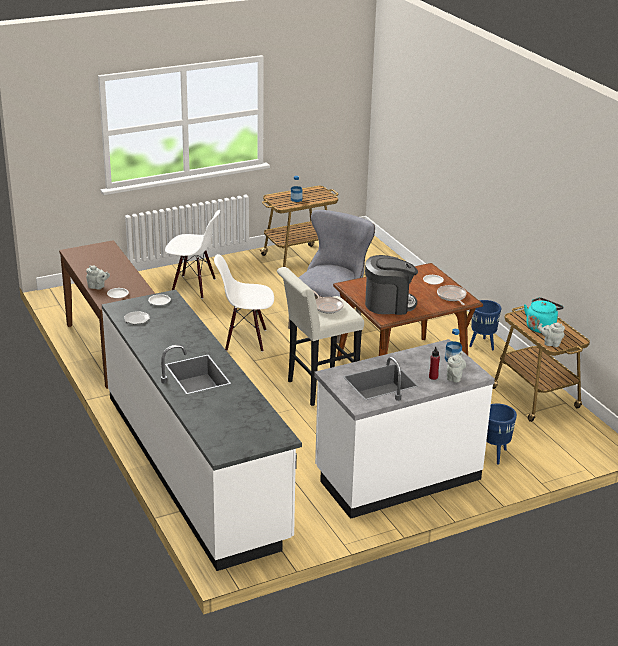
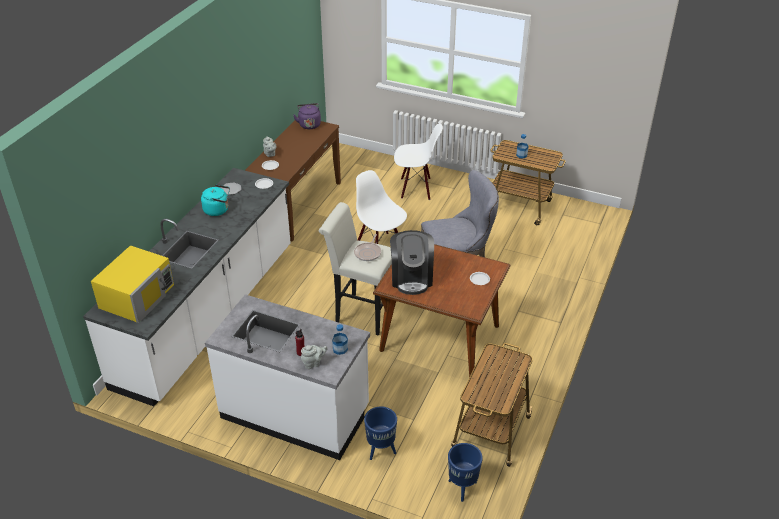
camera: 50 degrees right, 10 degrees up
white chair [165,210,220,299] -> white chair turned 60 degrees counterclockwise [394,123,443,200]
coffee machine [365,255,418,315] -> coffee machine turned 45 degrees clockwise [390,230,434,295]
frying pan [437,285,467,305] -> none
blue planter [469,300,501,350] -> blue planter moved to [448,443,483,502]
turquoise kettle [524,297,564,333] -> turquoise kettle moved to [201,185,230,216]
grey teapot [538,322,565,347] -> none
none -> yellow microwave [91,245,174,323]
none -> purple kettle [293,103,321,129]

